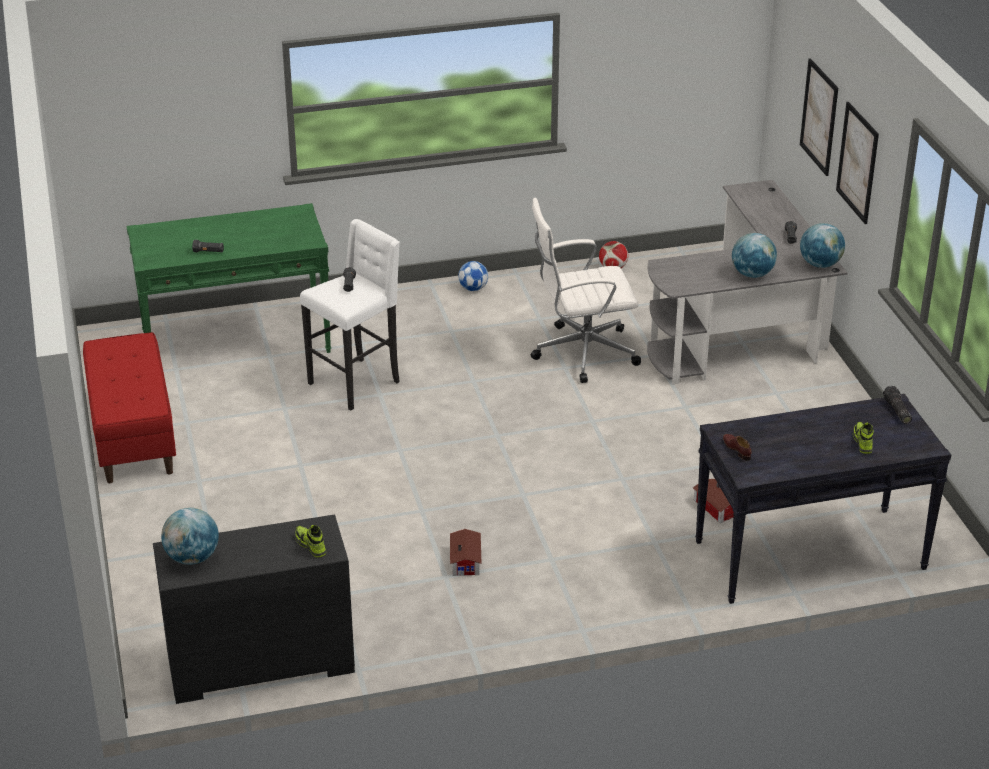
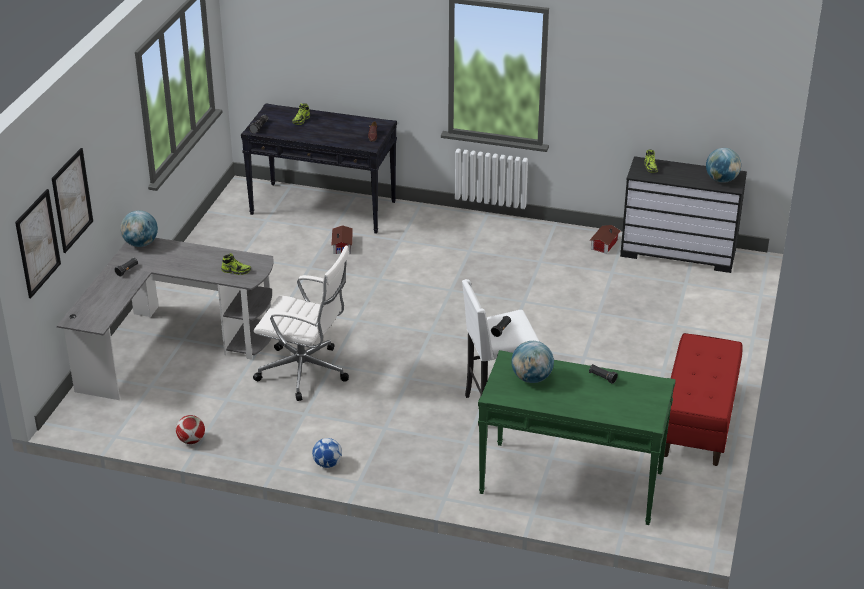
camera: 150 degrees left, 0 degrees up
toy house [450,529,481,576] -> toy house moved to [590,225,621,254]
globe [732,233,777,278] -> globe moved to [511,341,554,383]
picture [836,102,879,224] -> picture moved to [15,189,61,298]
none -> shoe [221,253,251,275]

